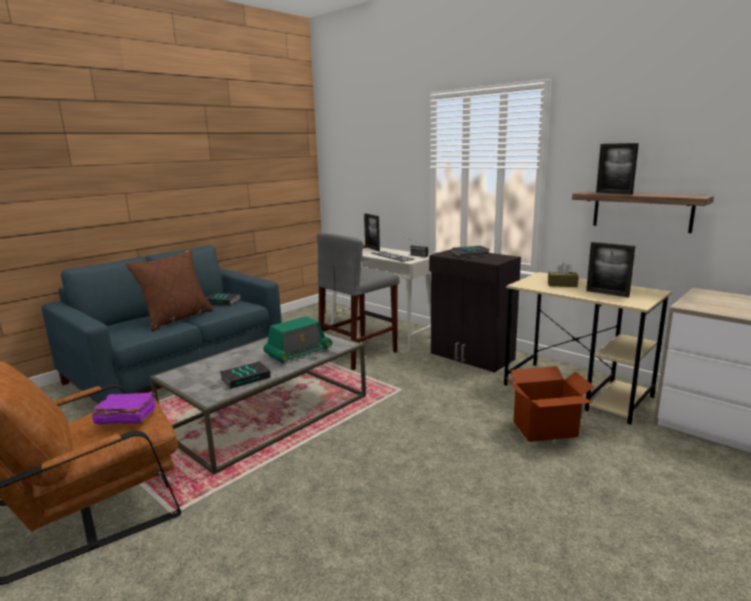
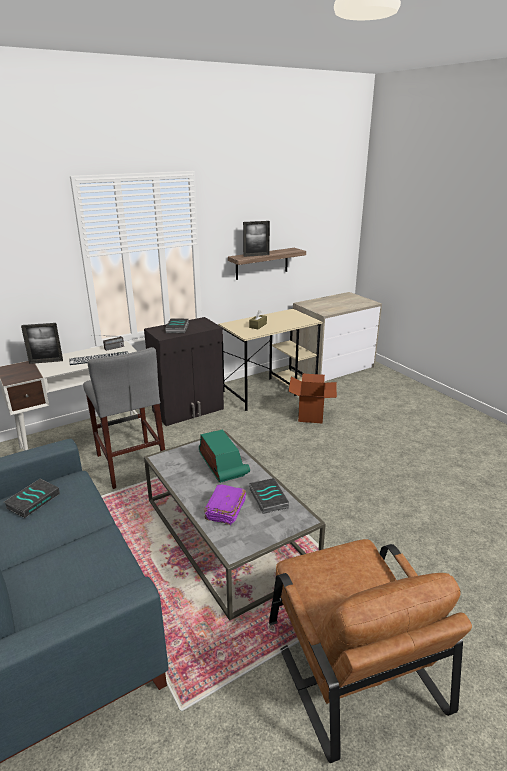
camera: 75 degrees left, 10 degrees up
purple book [92,392,156,425] -> purple book moved to [204,485,246,525]
brown pillow [126,249,214,332] -> none
picture frame [586,242,635,297] -> none

